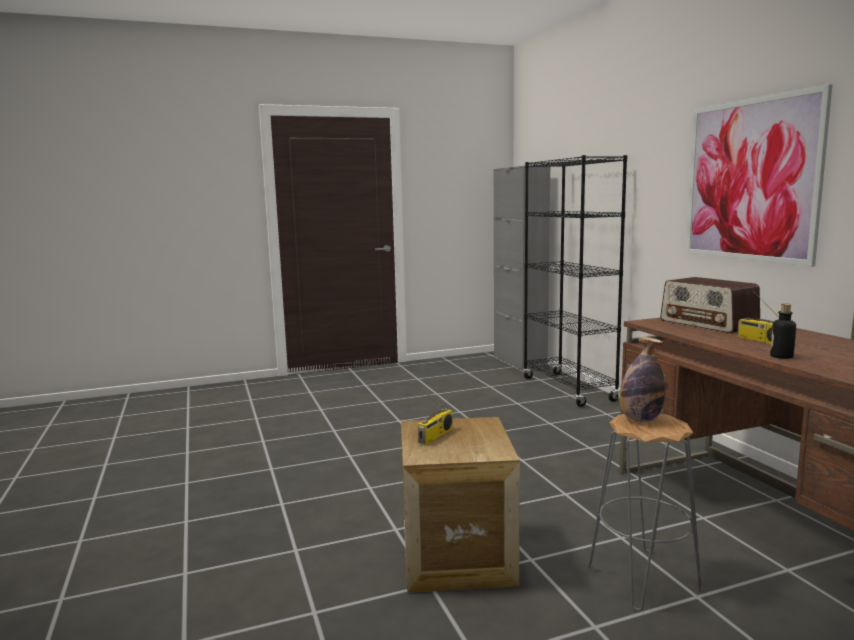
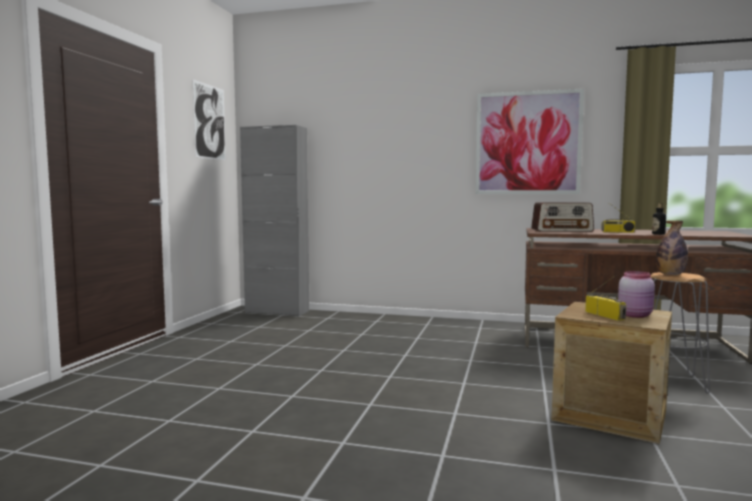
camera: 55 degrees left, 5 degrees down
black bookcase [523,155,627,407] -> none
none -> picture [193,79,226,161]
none -> pink jar [618,271,655,318]

